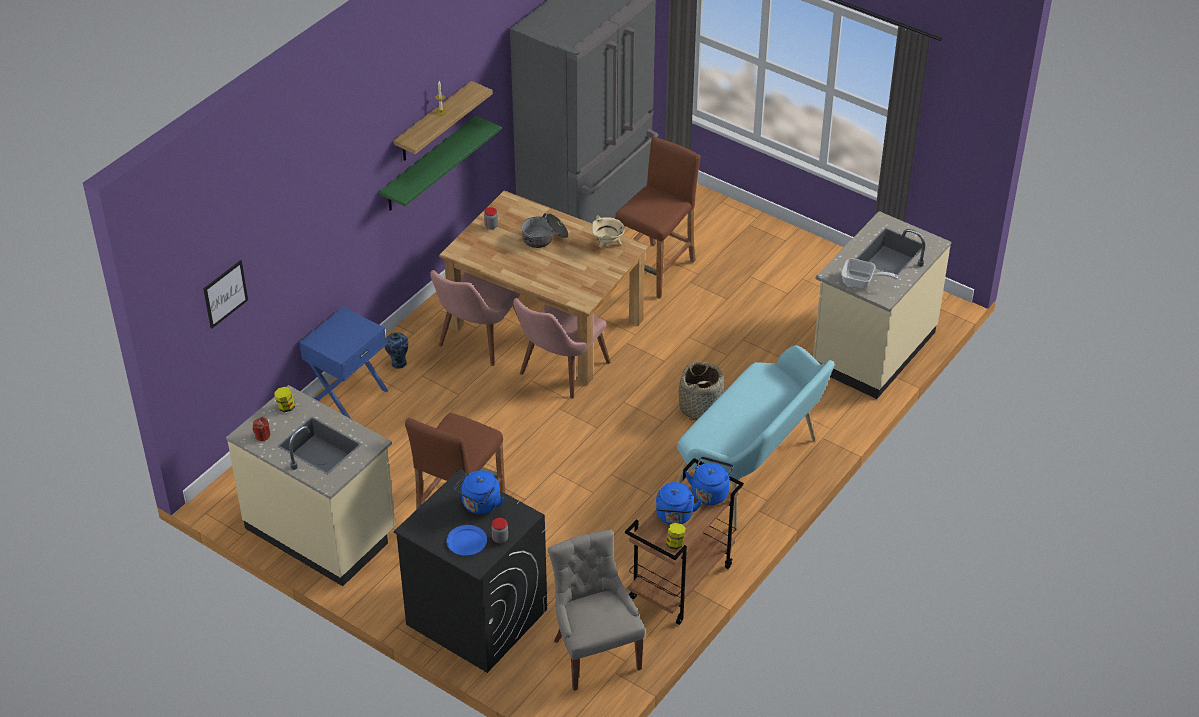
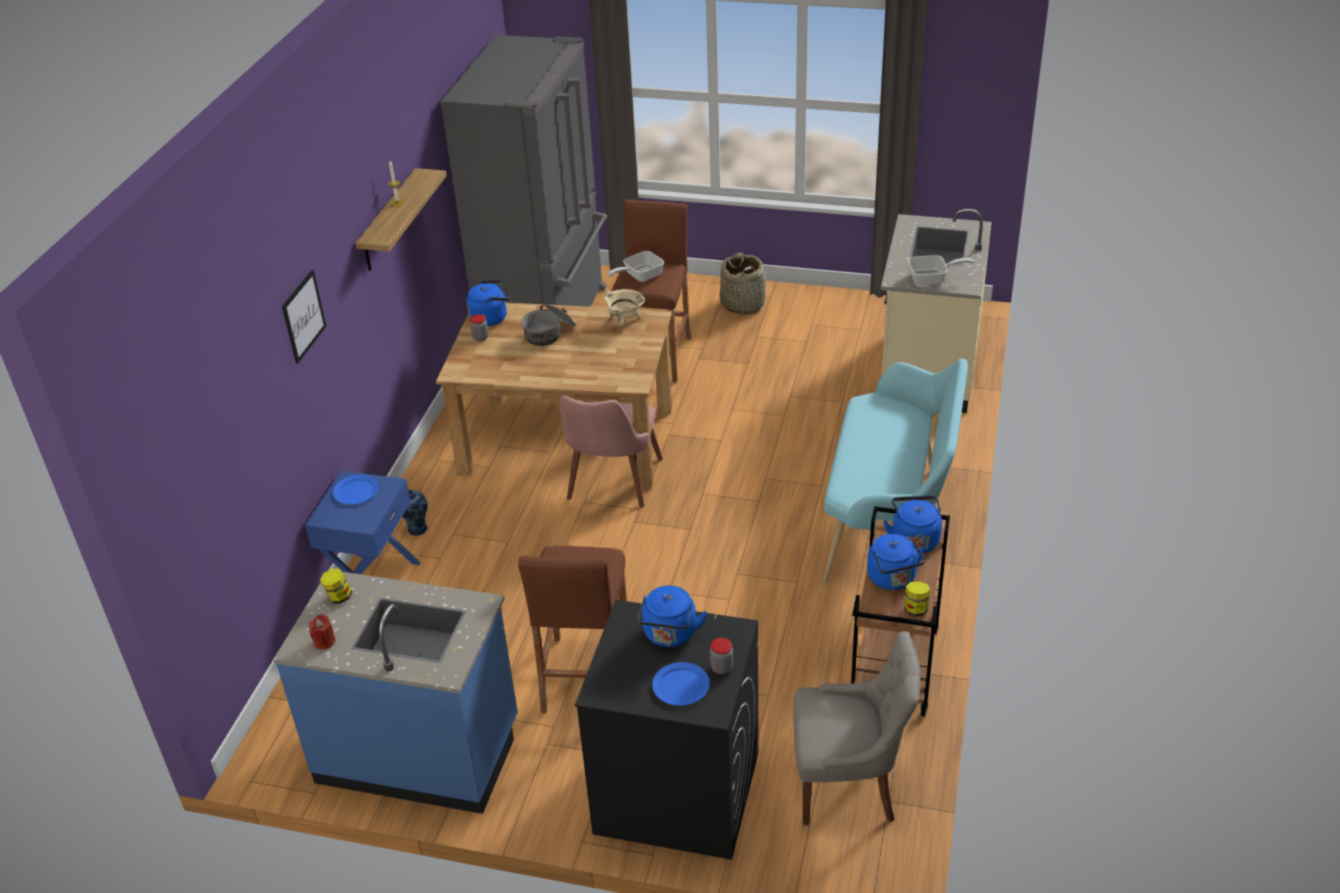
camera: 20 degrees left, 5 degrees down
picture [203,260,248,329] -> picture moved to [282,270,326,364]
beige counter [226,385,395,586] -> blue counter [273,572,518,814]
green shelf [379,116,501,211] -> none
pink chair [430,270,521,366] -> none
grey chair [548,529,645,691] -> grey chair turned 135 degrees clockwise [793,631,921,826]
basket [678,362,724,421] -> basket moved to [720,253,766,315]
none -> blue plate [333,475,379,504]
none -> blue kettle [467,280,510,326]
none -> frying pan [607,251,664,282]

